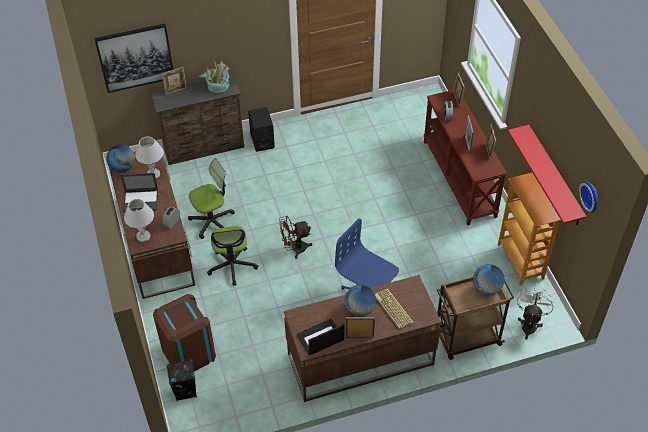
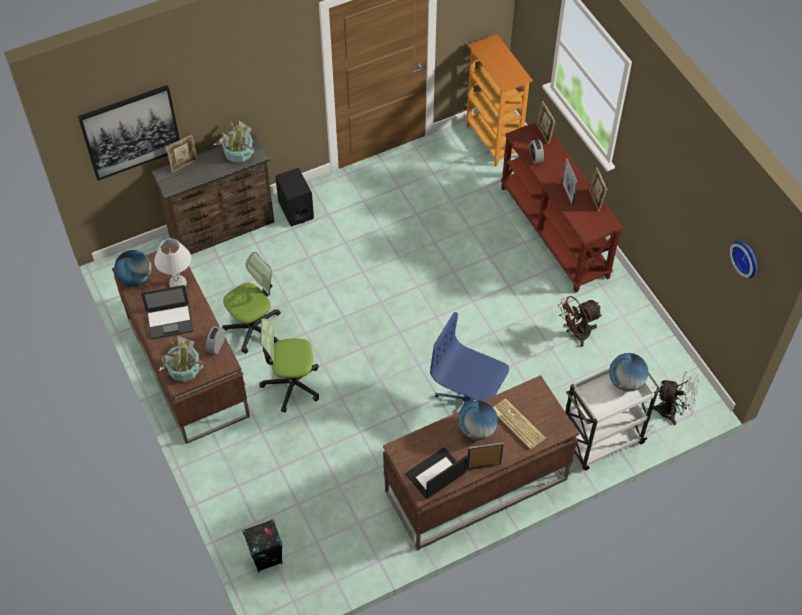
camera: 10 degrees left, 5 degrees up
white table lamp [124,199,154,242] -> potted plant [159,336,204,382]
brown trash can [153,294,216,372] -> none
office chair [207,226,258,286] -> office chair turned 105 degrees clockwise [260,318,319,412]
brown fan [279,216,312,259] -> brown fan moved to [558,296,602,347]
brown cart [437,277,514,360] -> white cart [565,368,661,471]
bookcase [498,173,561,285] -> bookcase moved to [466,34,533,167]
red shelf [508,125,587,225] -> none
white fan [517,287,554,340] -> white fan turned 90 degrees clockwise [653,371,699,425]

